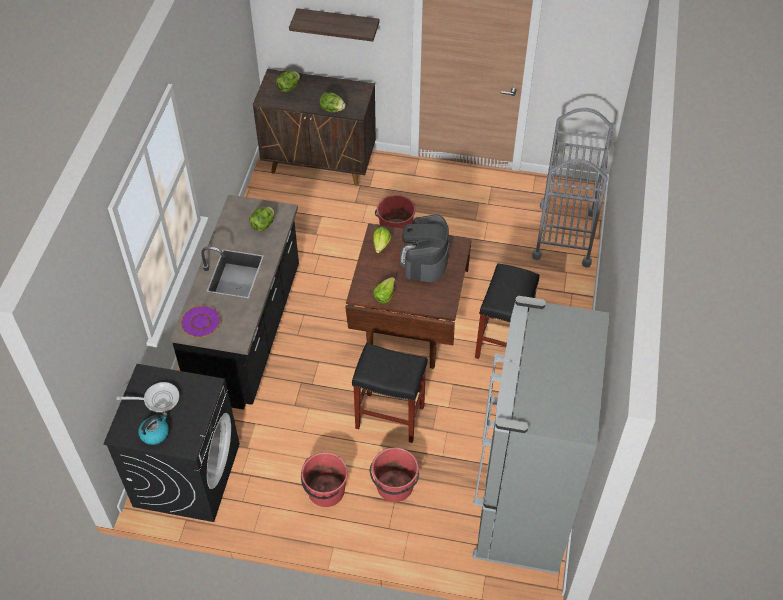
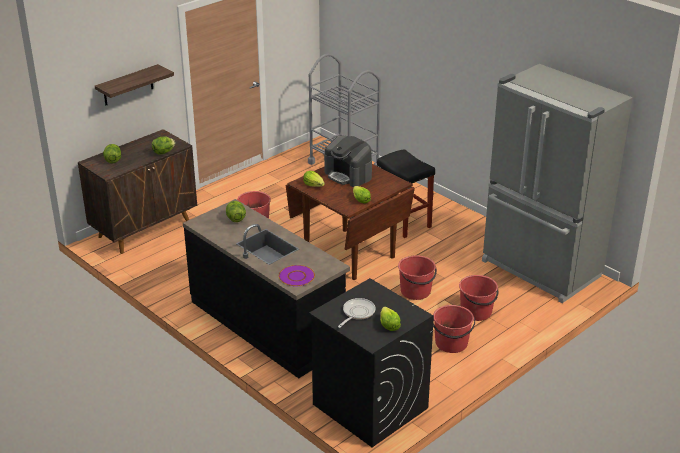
camera: 55 degrees left, 20 degrees down
kettle [138,412,169,445] -> lettuce [380,307,401,331]
black stool [352,343,428,443] -> red bucket [398,255,437,300]

